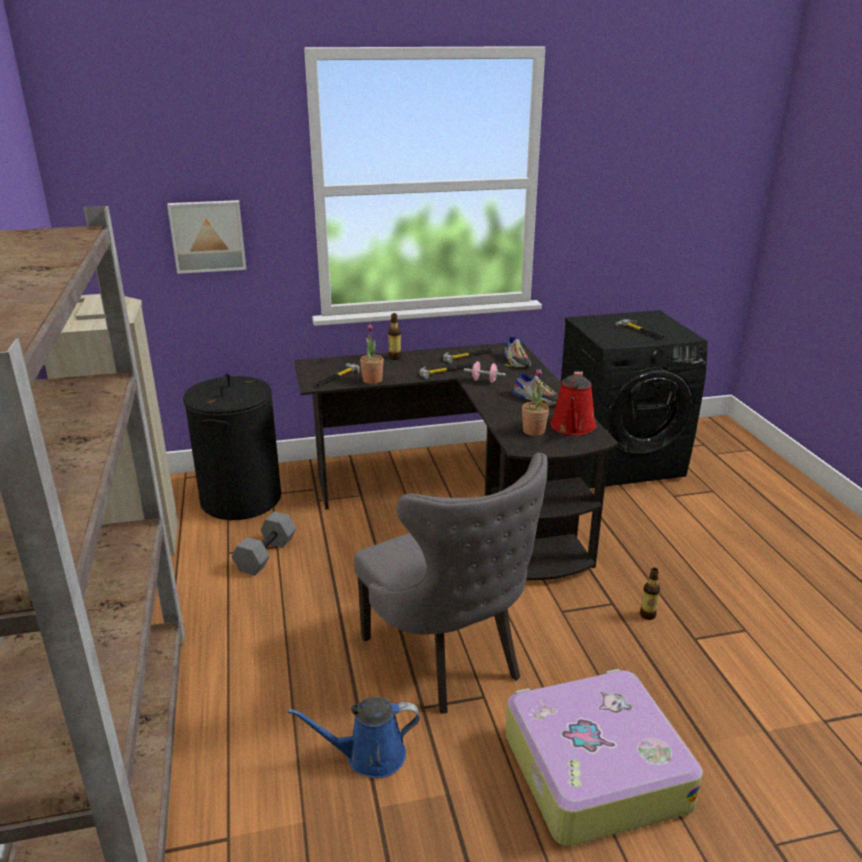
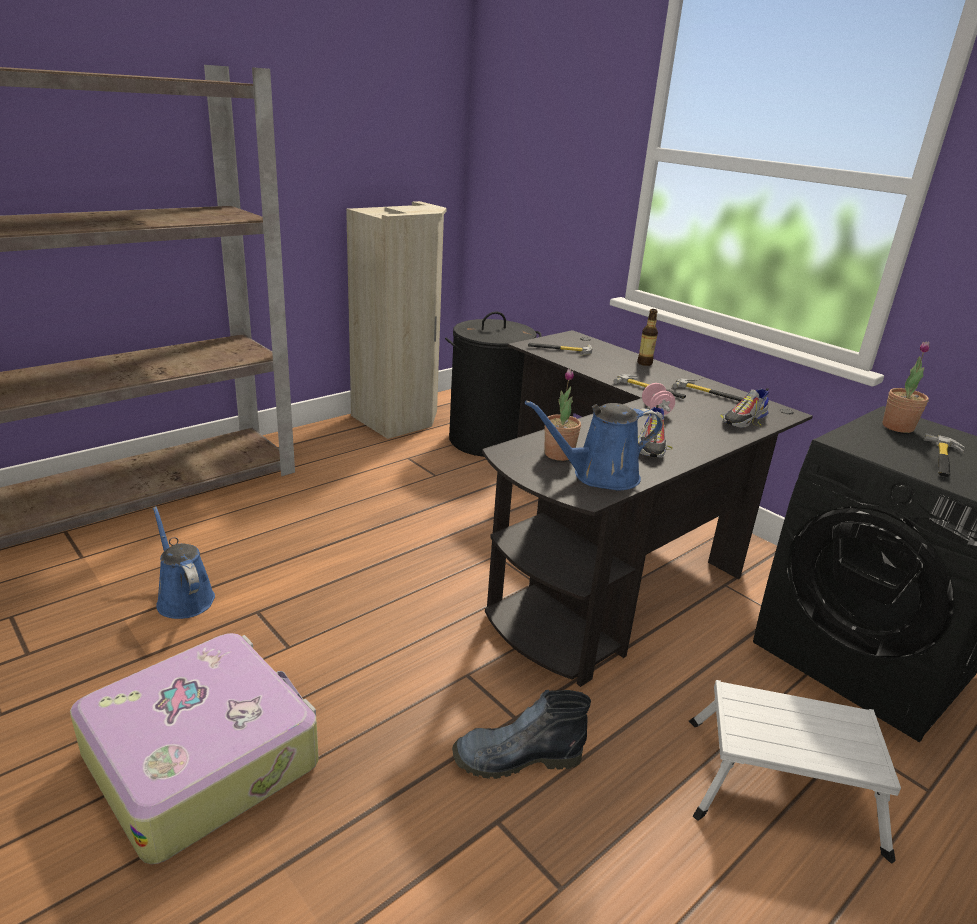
camera: 60 degrees right, 0 degrees up
picture [167,200,246,274] -> none
grey dumbbell [232,511,296,576] -> none
grey chair [354,452,548,714] -> none
potted plant [360,324,384,384] -> potted plant moved to [883,342,929,433]
red watering can [550,371,597,435] -> blue watering can [525,400,663,490]
bottle [640,568,660,620] -> boot [452,690,591,779]
none -> white step ladder [689,680,901,864]

